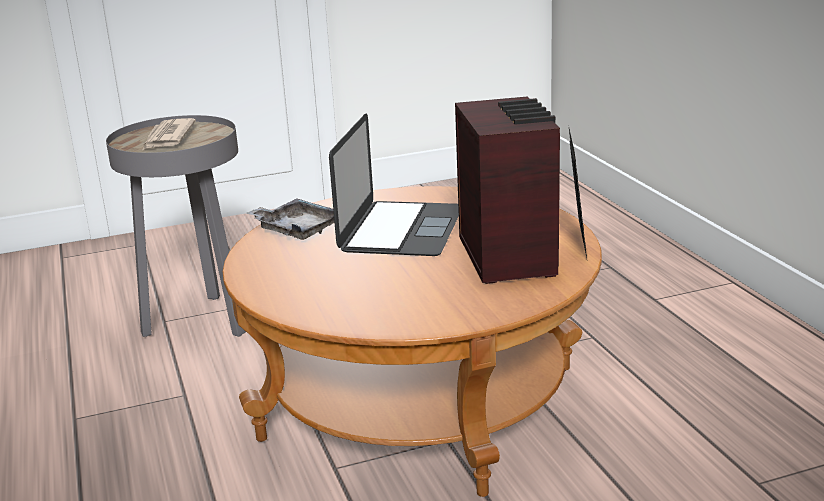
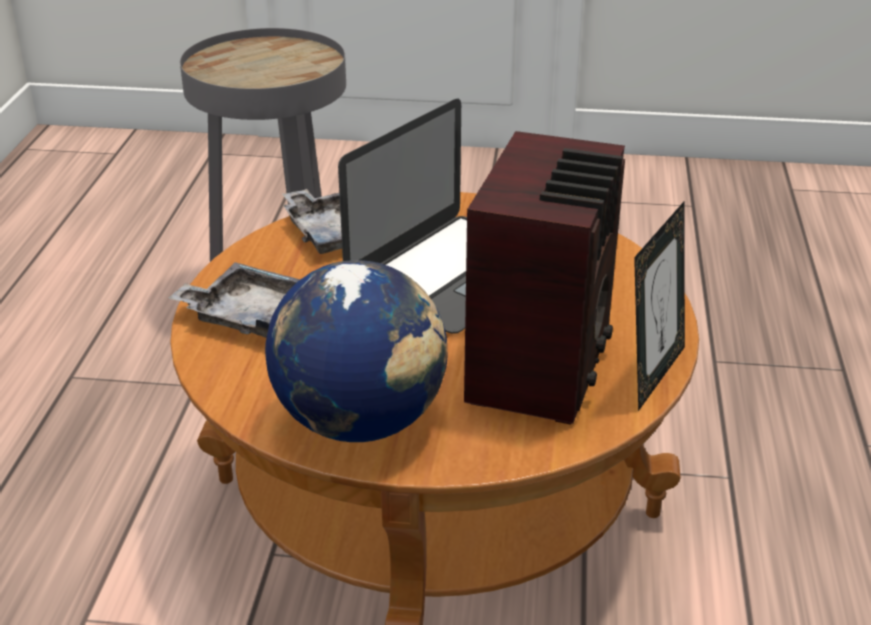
camera: 25 degrees right, 10 degrees up
newspaper [142,118,196,150] -> none
none -> grey tray [168,262,300,338]
none -> globe [265,260,447,442]

